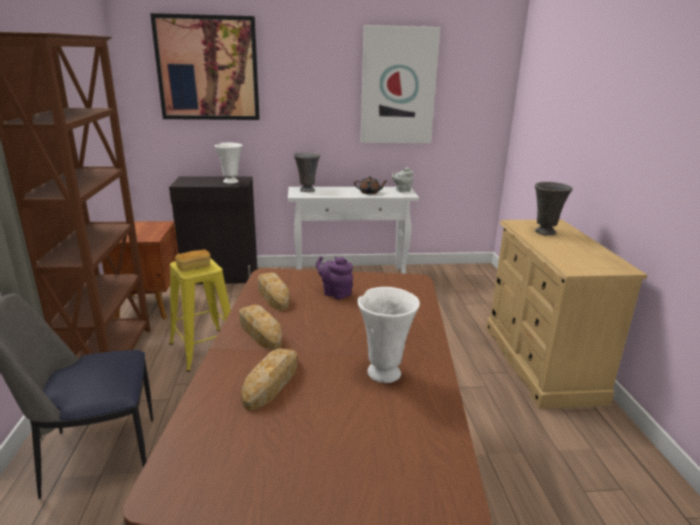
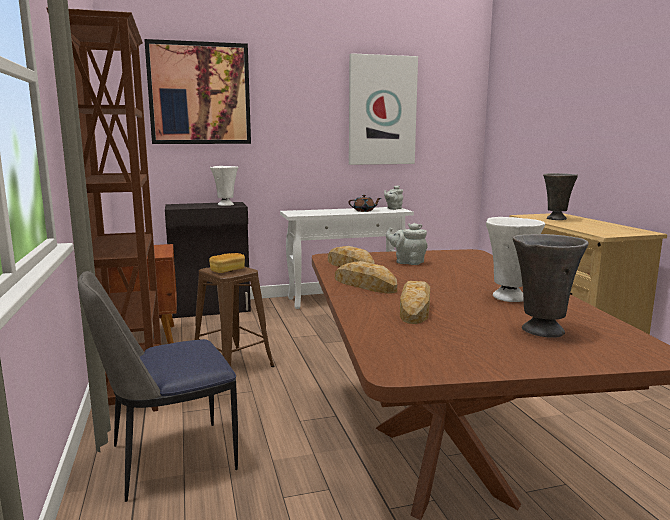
camera: 10 degrees left, 10 degrees down
yellow stool [169,258,231,372] -> brown stool [195,267,274,367]
grey vase [294,153,320,192] -> grey vase moved to [513,234,589,338]
purple teapot [316,256,353,300] -> grey teapot [386,223,428,265]

